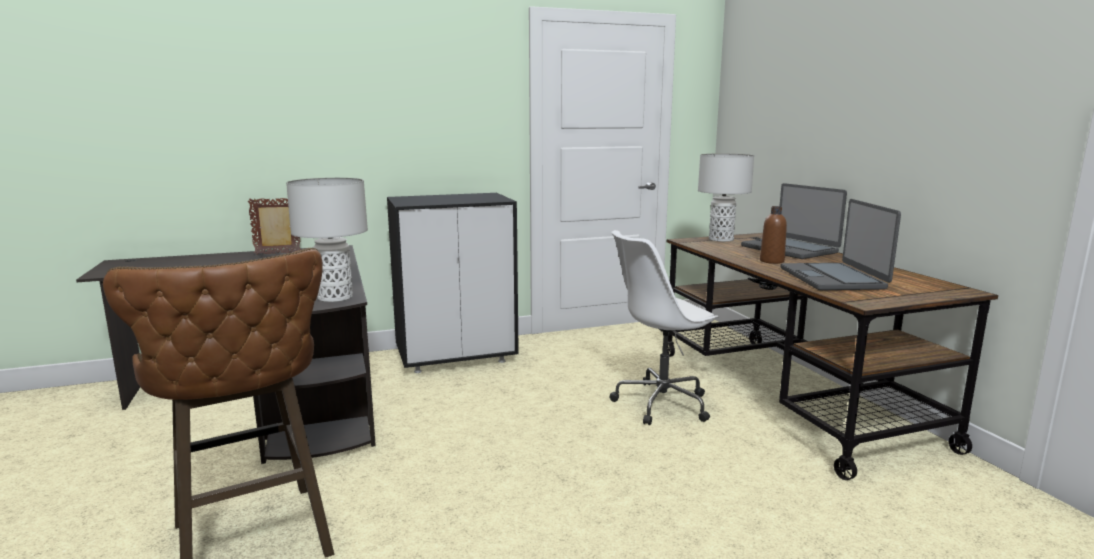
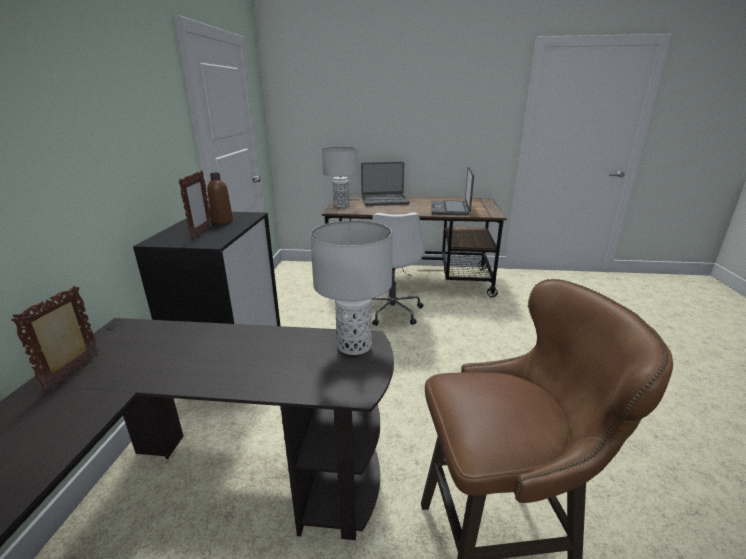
camera: 65 degrees left, 10 degrees up
brown bottle [760,206,787,264] -> brown bottle moved to [207,173,233,224]
laptop [780,199,901,290] -> laptop turned 75 degrees clockwise [431,167,474,215]
none -> picture frame [178,170,212,240]

